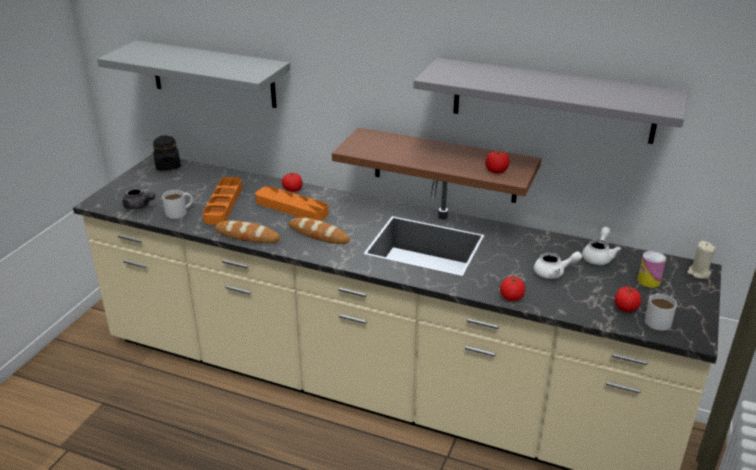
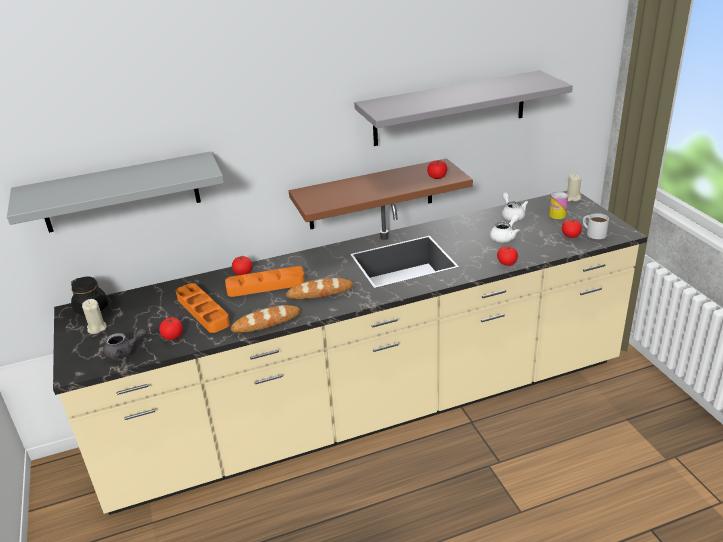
camera: 40 degrees left, 0 degrees up
white mug [162,190,193,219] -> tomato [159,317,183,340]
none -> beige candle [82,299,107,334]

